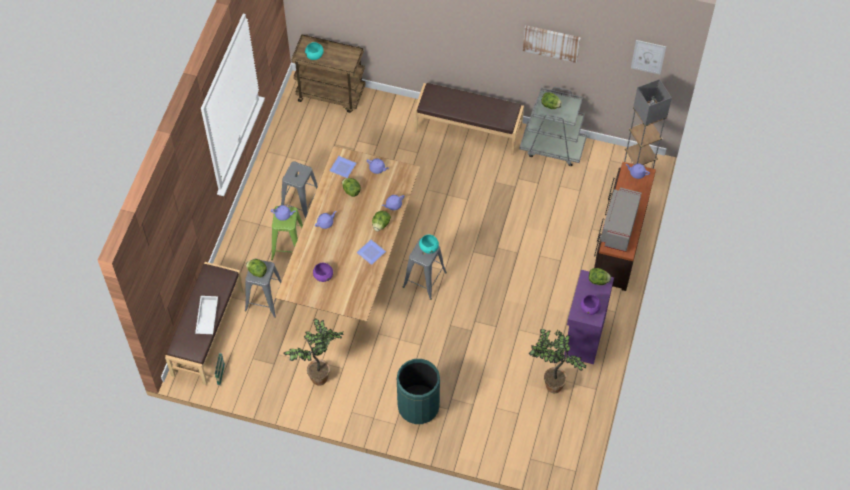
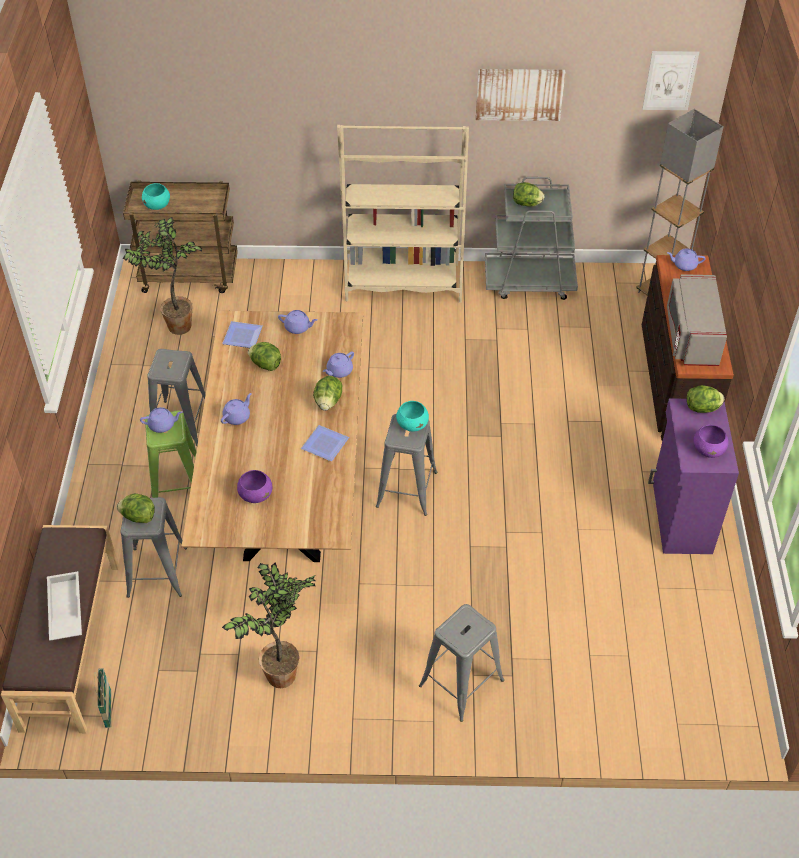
camera: 15 degrees left, 10 degrees down
green trash can [397,359,440,424] -> grey stool [419,604,504,722]
brown bench [414,83,524,155] -> beige bookcase [337,125,469,303]
potted plant [529,329,586,393] -> potted plant moved to [123,217,202,335]

